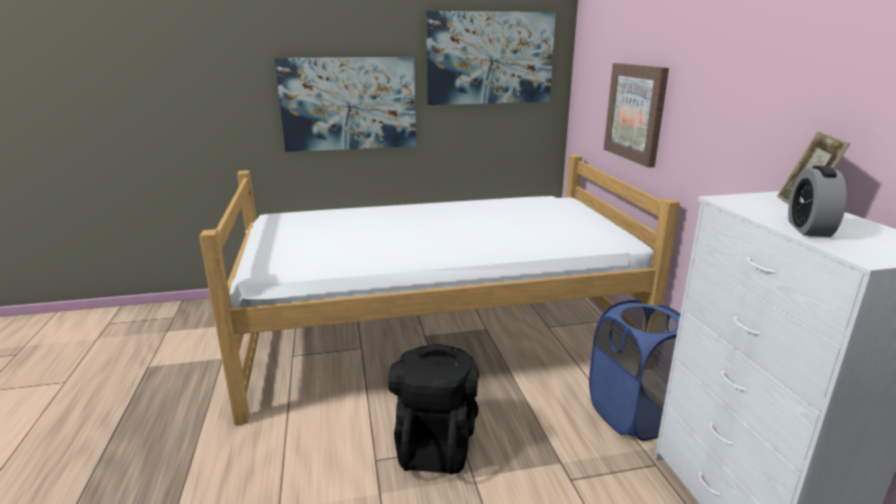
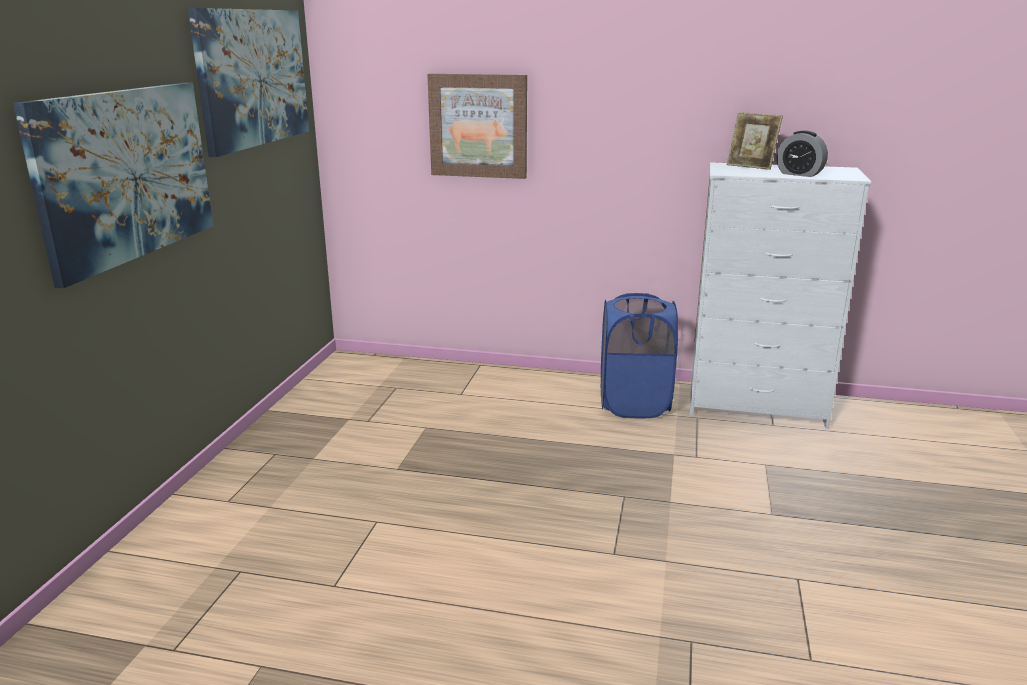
camera: 65 degrees left, 0 degrees up
bed [199,155,680,425] -> none
black backpack [388,344,479,474] -> none

